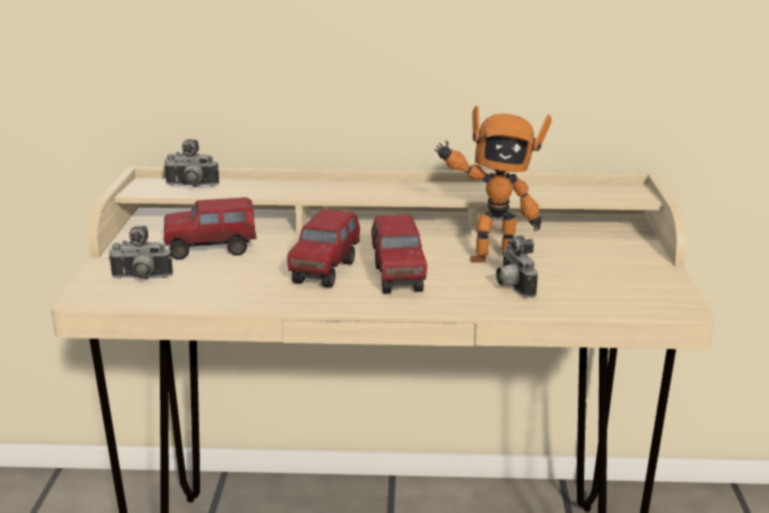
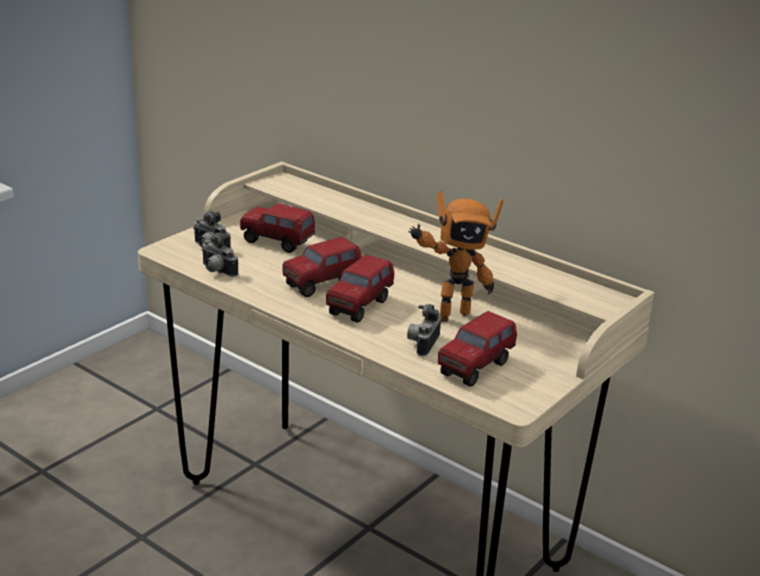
camera: 35 degrees right, 5 degrees up
camera [163,139,219,187] -> camera moved to [201,233,239,277]
toy robot [434,106,552,263] -> toy robot turned 45 degrees counterclockwise [408,191,503,322]
none -> toy truck [438,311,517,387]

